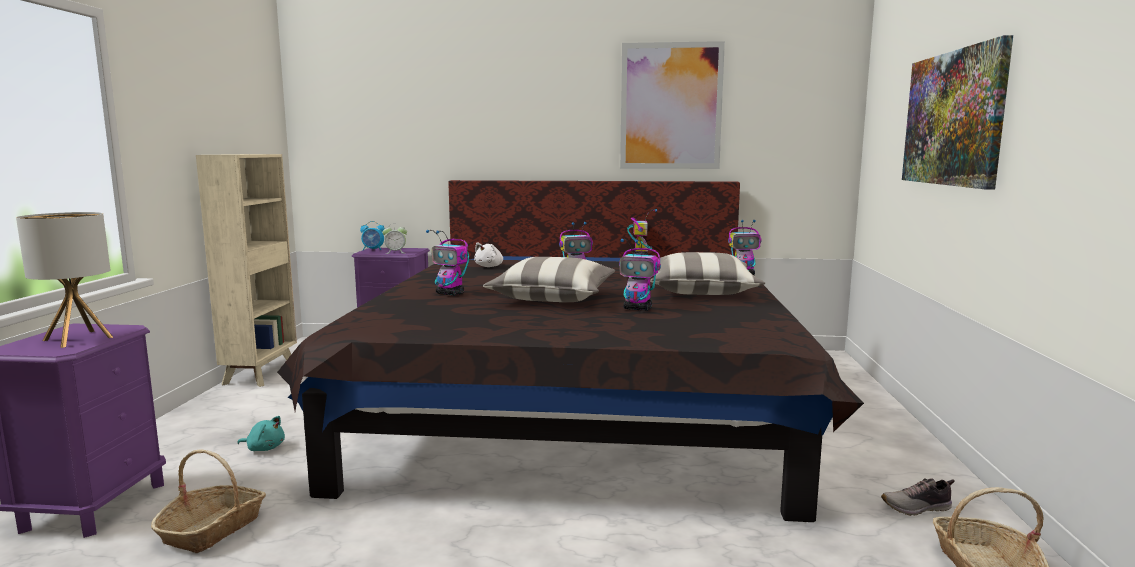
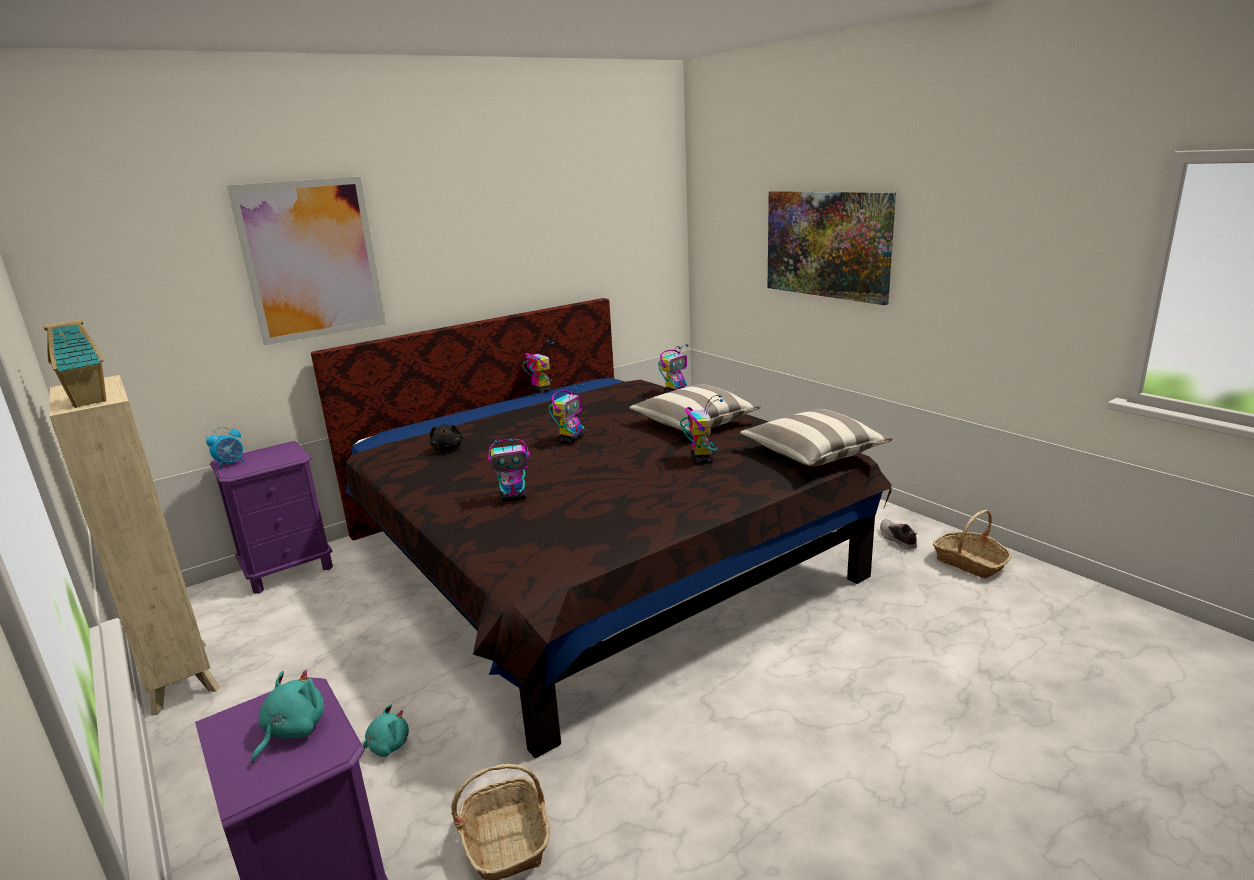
camera: 40 degrees left, 10 degrees up
table lamp [16,212,113,348] -> turquoise plush toy [251,670,324,763]
alarm clock [383,223,407,254] -> none
white plush toy [474,242,503,267] -> black plush toy [430,424,463,451]
pillow [483,257,615,302] -> pillow moved to [740,409,893,466]
toy robot [619,239,661,311] -> toy robot turned 75 degrees counterclockwise [680,395,723,464]
picture [620,41,725,169] -> picture moved to [227,177,386,345]
shoe [881,478,955,516] -> shoe turned 120 degrees clockwise [880,519,917,549]
none -> toy house [43,320,106,408]

